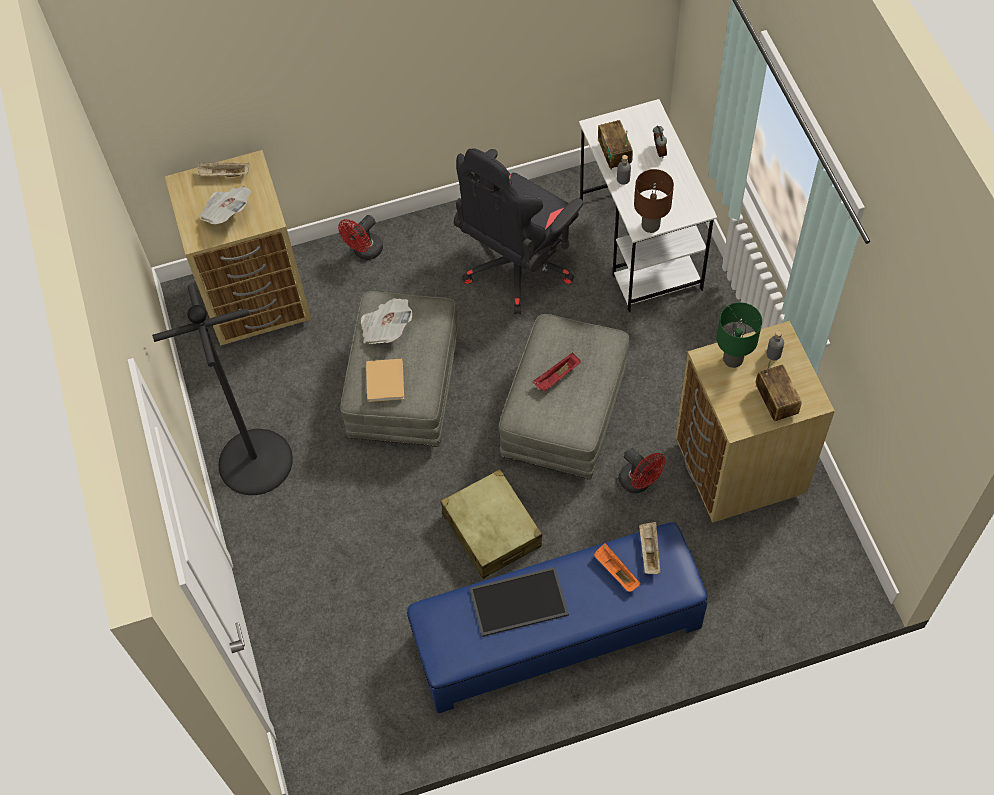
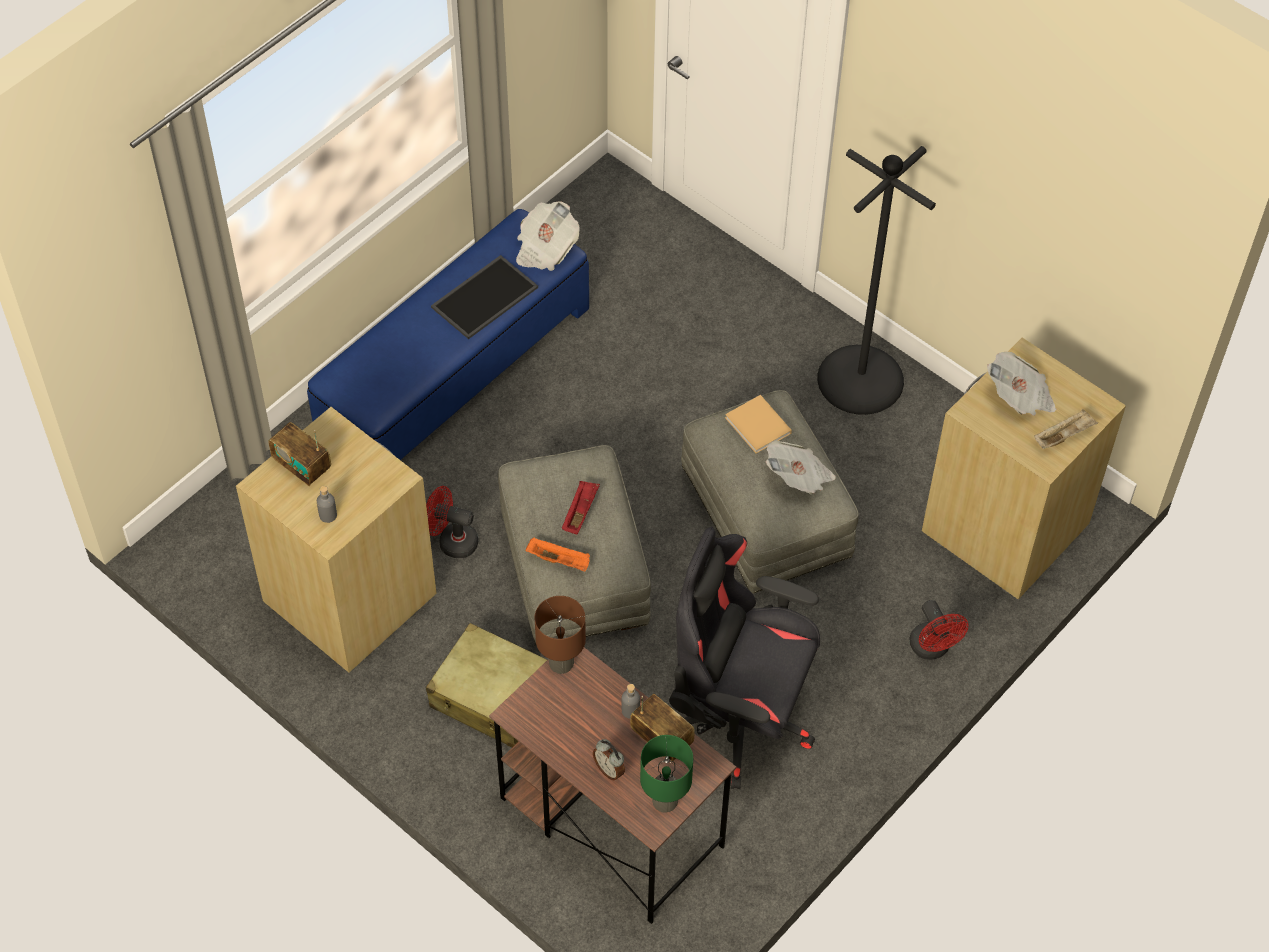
camera: 145 degrees right, 5 degrees down
red fan [338,215,383,260] -> red fan turned 150 degrees clockwise [910,600,969,660]
beige suitcase [441,469,542,579] -> beige suitcase moved to [426,623,547,747]
black office chair [454,149,583,314] -> black office chair turned 75 degrees counterclockwise [669,527,820,789]
white desk [579,99,717,312] -> brown desk [489,647,736,924]
orange tray [594,543,641,592] -> orange tray moved to [526,537,590,572]
beige tray [639,522,660,574] -> none
green table lamp [717,302,762,368] -> green table lamp moved to [640,735,693,813]
none -> newspaper [516,201,580,271]

